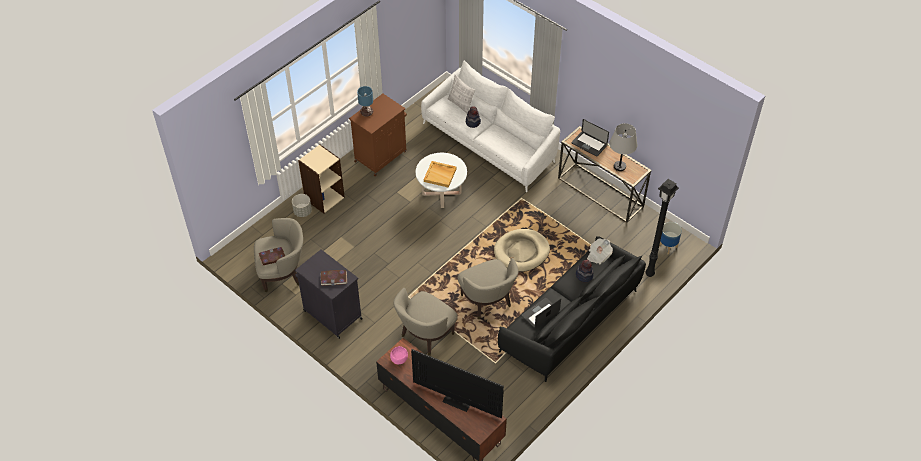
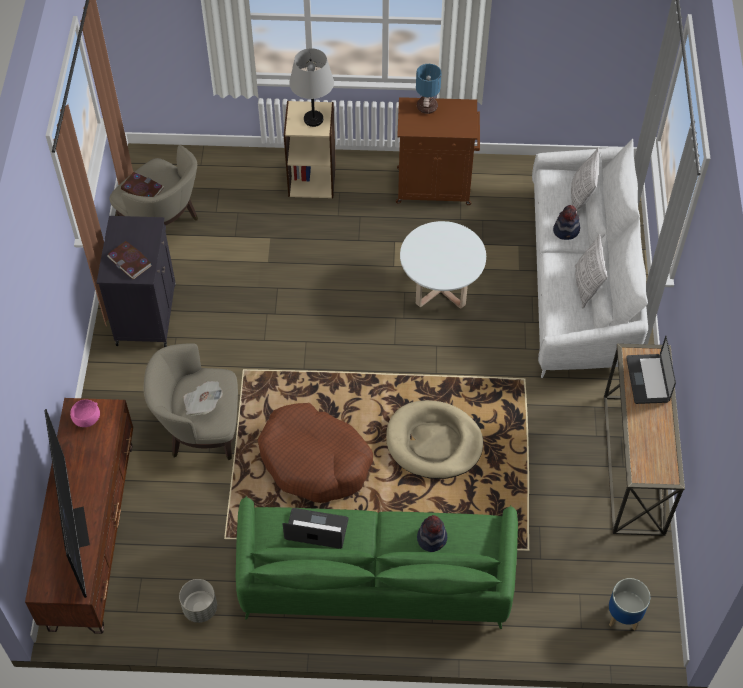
camera: 50 degrees right, 5 degrees up
grey planter [292,194,312,217] -> grey planter moved to [179,579,217,623]
beige tray [424,161,456,188] -> none
beige armchair [458,258,518,319] -> brown dog bed [258,403,373,503]
black sofa [498,236,646,382] -> green sofa [236,496,518,629]
newspaper [587,238,613,265] -> newspaper moved to [183,381,223,416]
grey table lamp [609,123,638,171] -> grey table lamp moved to [289,48,334,127]
black floor lamp [645,179,679,277] -> none
none -> pillow [575,234,608,309]

